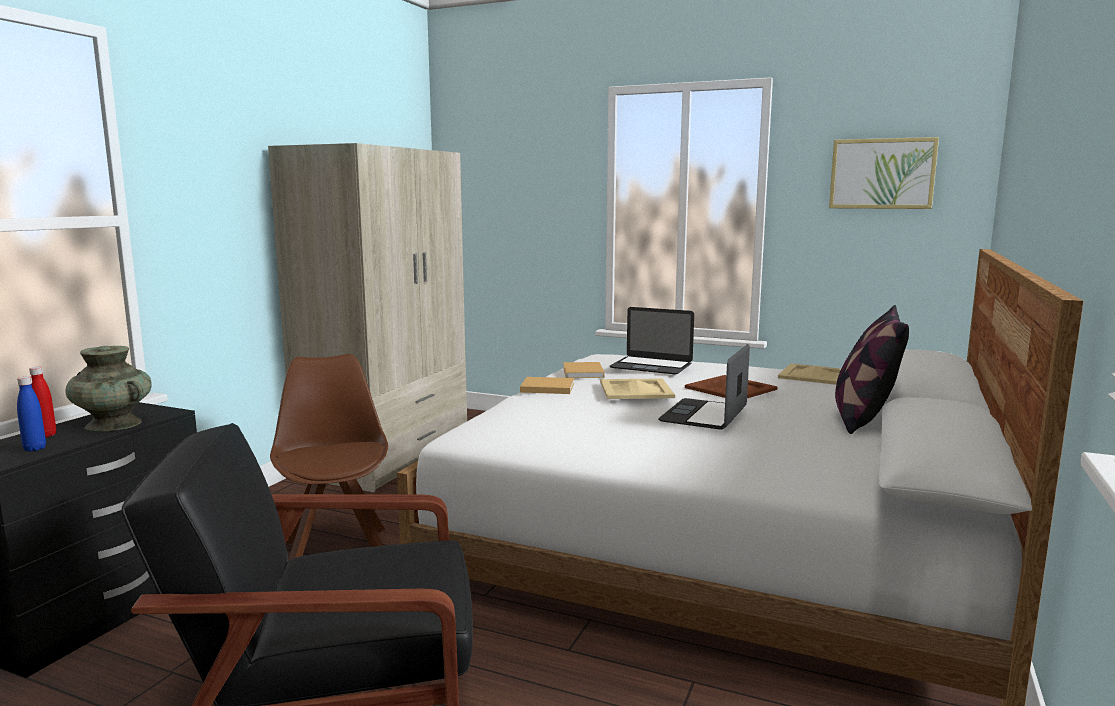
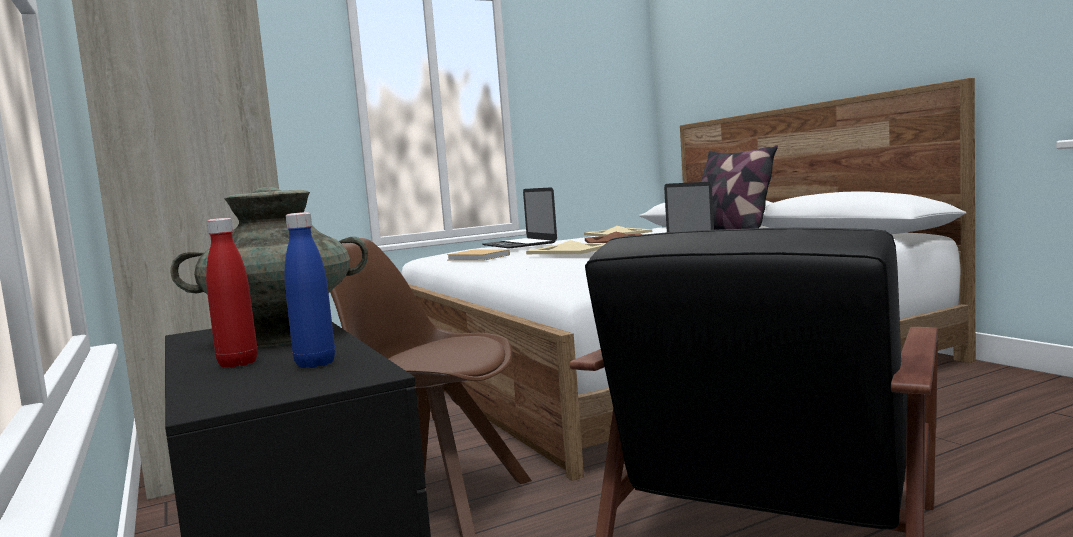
camera: 50 degrees left, 5 degrees down
beige book [520,377,574,394] -> none
laptop [610,307,694,374] -> laptop turned 90 degrees clockwise [482,187,557,248]
picture [829,137,939,209] -> none

